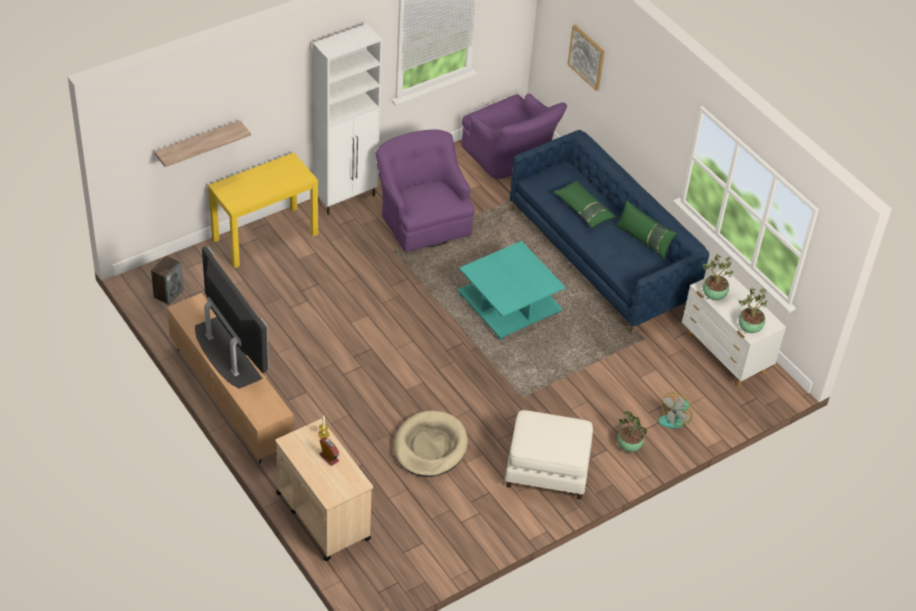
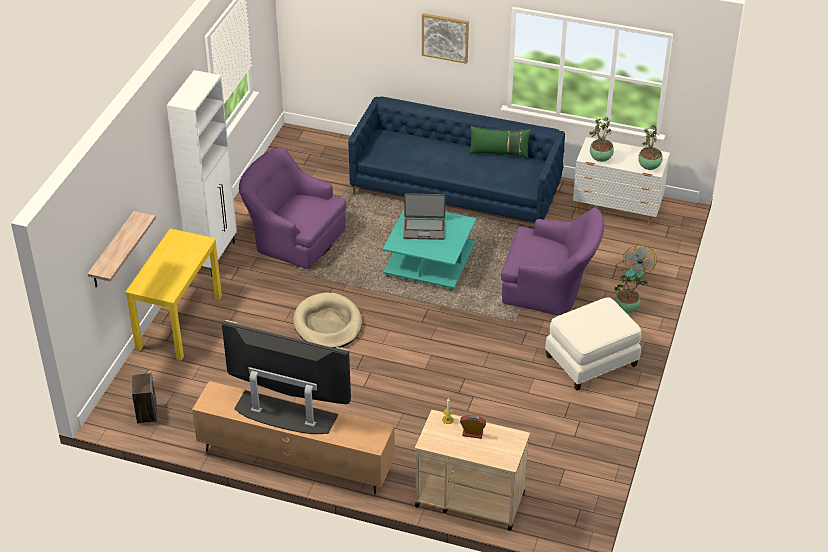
camera: 35 degrees left, 5 degrees down
beige dog bed [394,411,468,477] -> beige dog bed moved to [293,292,362,348]
purple armchair [461,94,567,179] -> purple armchair moved to [501,208,605,315]
green pillow [553,181,617,228] -> none
picture [568,25,605,91] -> picture moved to [422,13,469,64]
none -> laptop [403,193,445,240]

